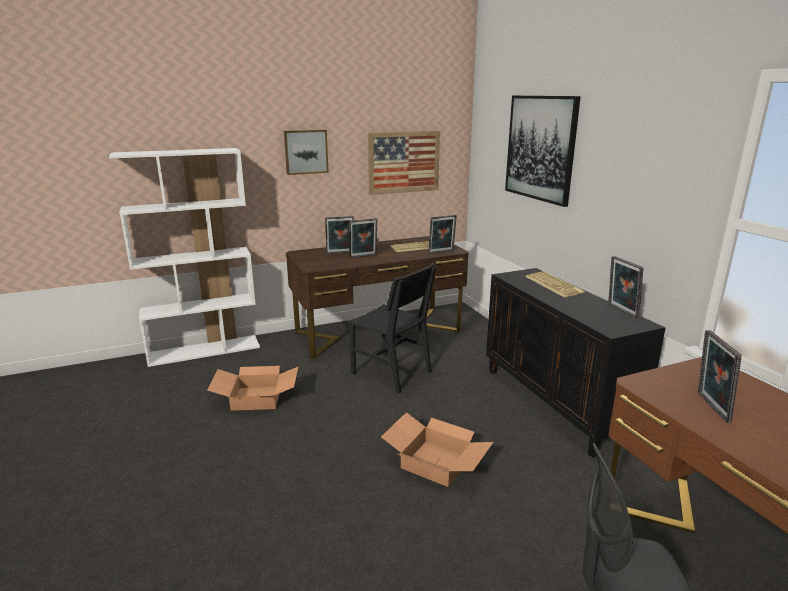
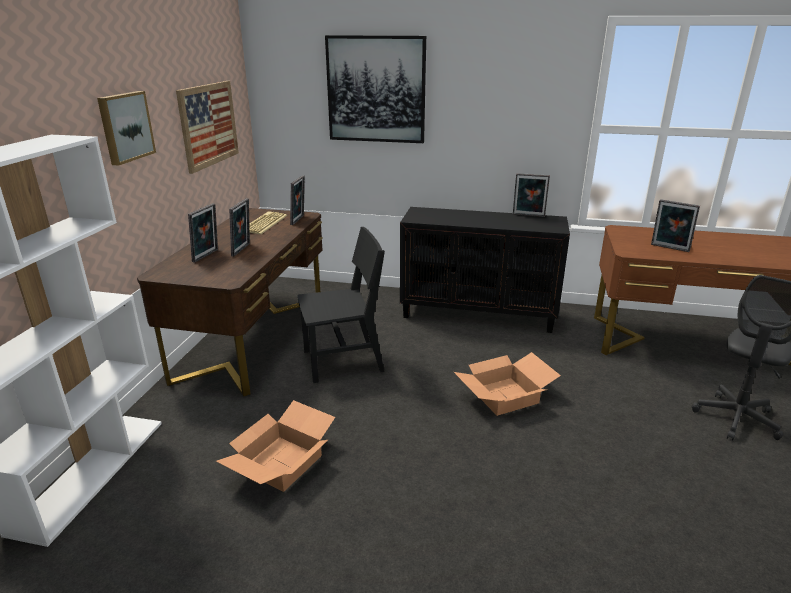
camera: 55 degrees left, 5 degrees up
keyboard [526,271,585,298] -> none

